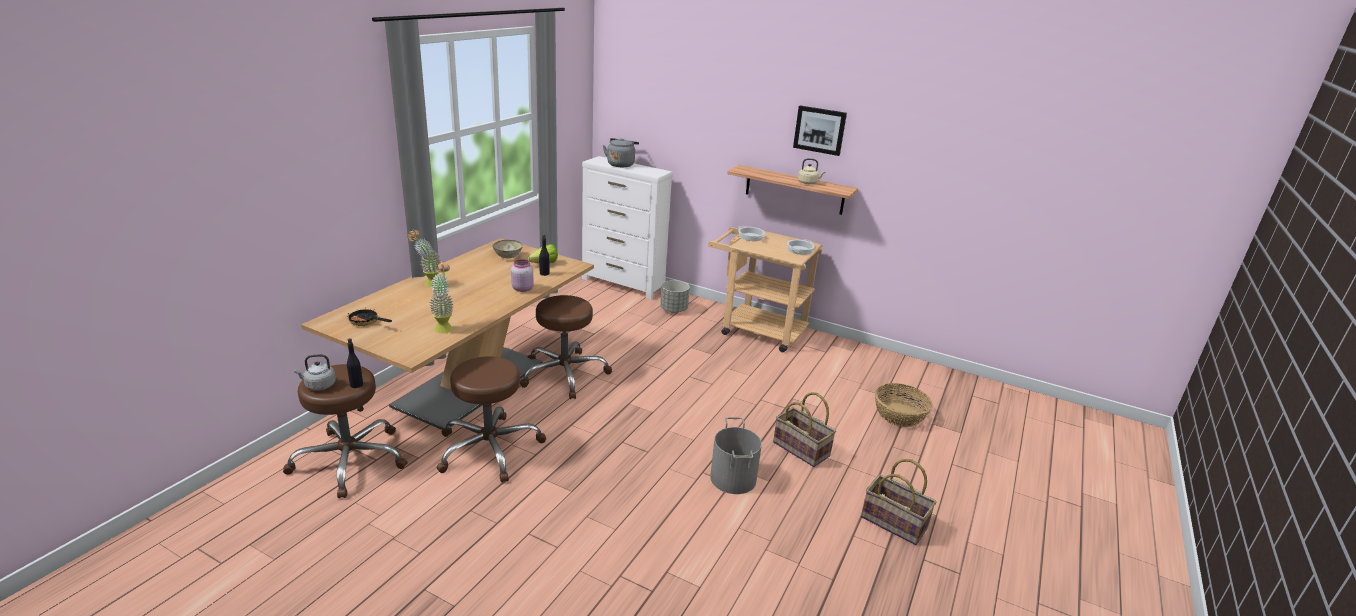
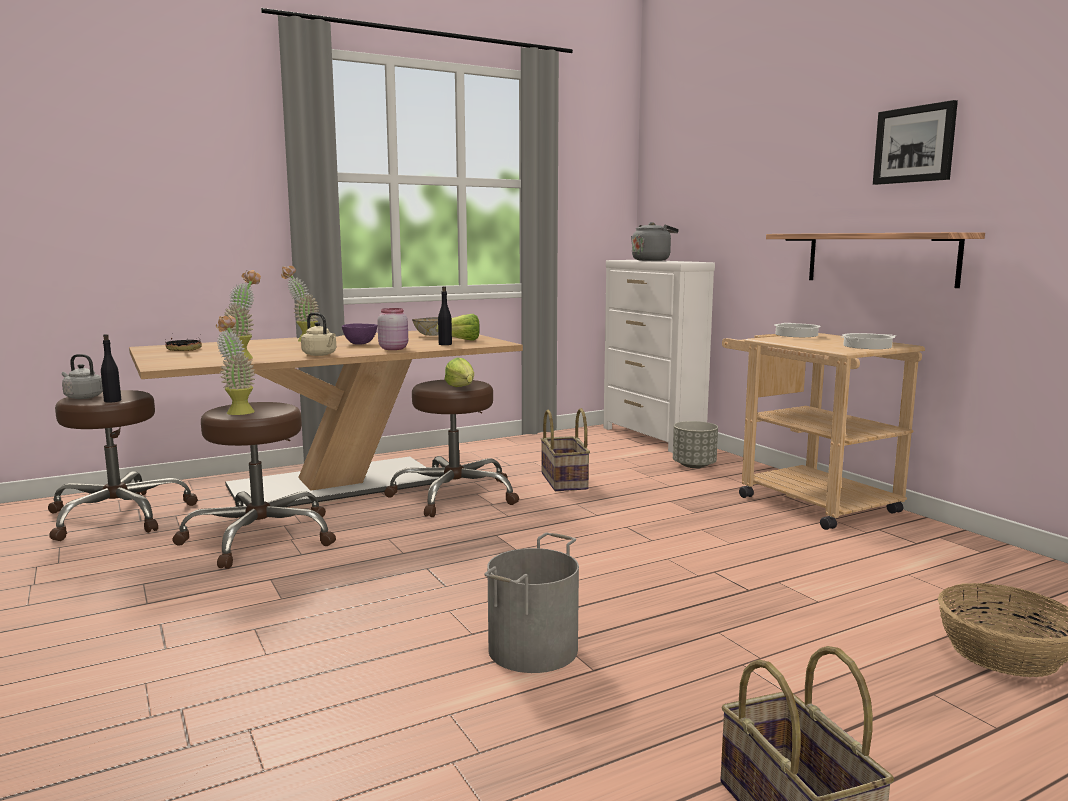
camera: 35 degrees right, 15 degrees down
basket [773,392,836,467] -> basket moved to [541,408,590,491]
beige kettle [798,158,826,184] -> beige kettle moved to [301,312,336,356]
none -> potted plant [216,315,255,415]
none -> purple bowl [342,323,378,345]
none -> lettuce [445,357,474,387]

